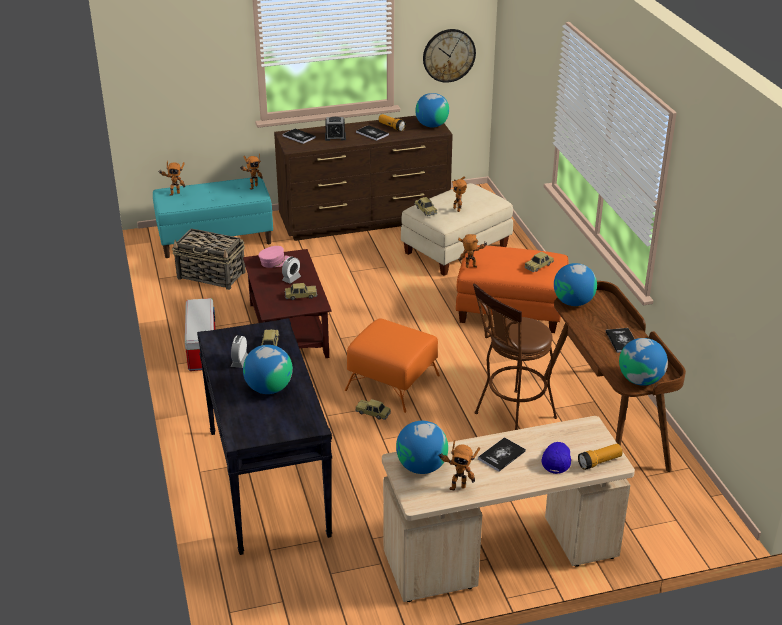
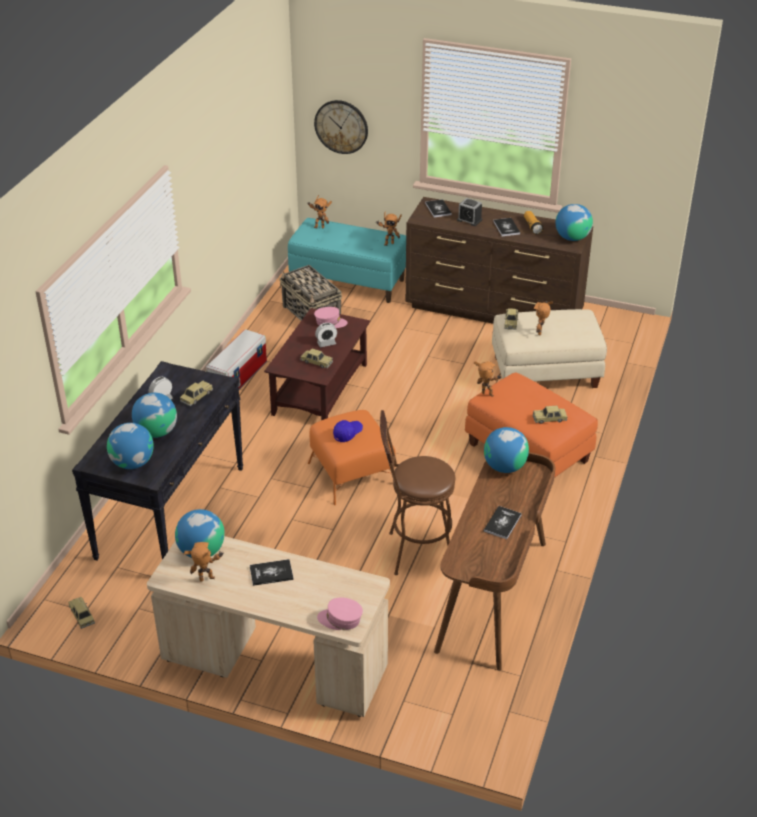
camera: 35 degrees right, 5 degrees up
toy car [355,399,391,420] -> toy car moved to [69,597,95,629]
wall clock [423,29,476,83] -> wall clock moved to [314,100,368,154]
toy robot [438,440,480,490] -> toy robot turned 135 degrees clockwise [184,542,224,582]
blue cap [541,442,571,474] -> blue cap moved to [333,420,363,442]
flashlight [578,444,623,470] -> pink cap [317,598,363,630]
globe [619,338,668,386] -> globe moved to [107,423,154,469]

